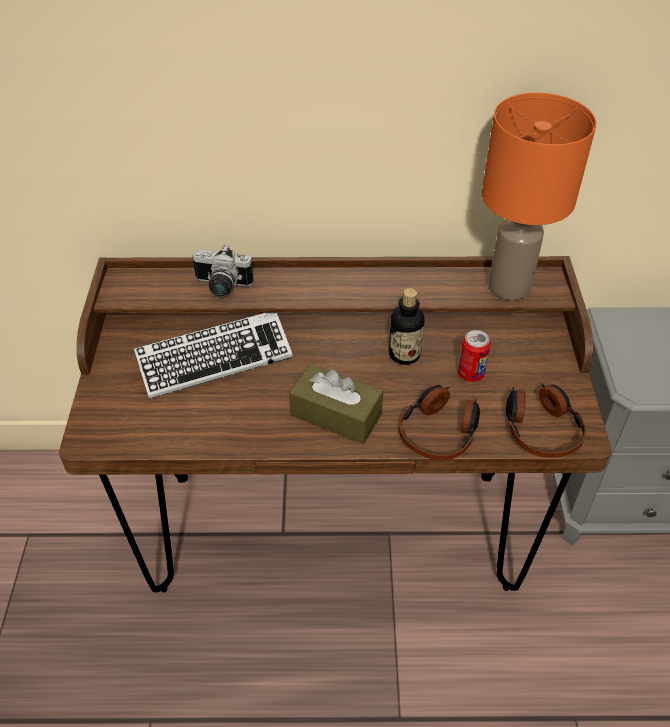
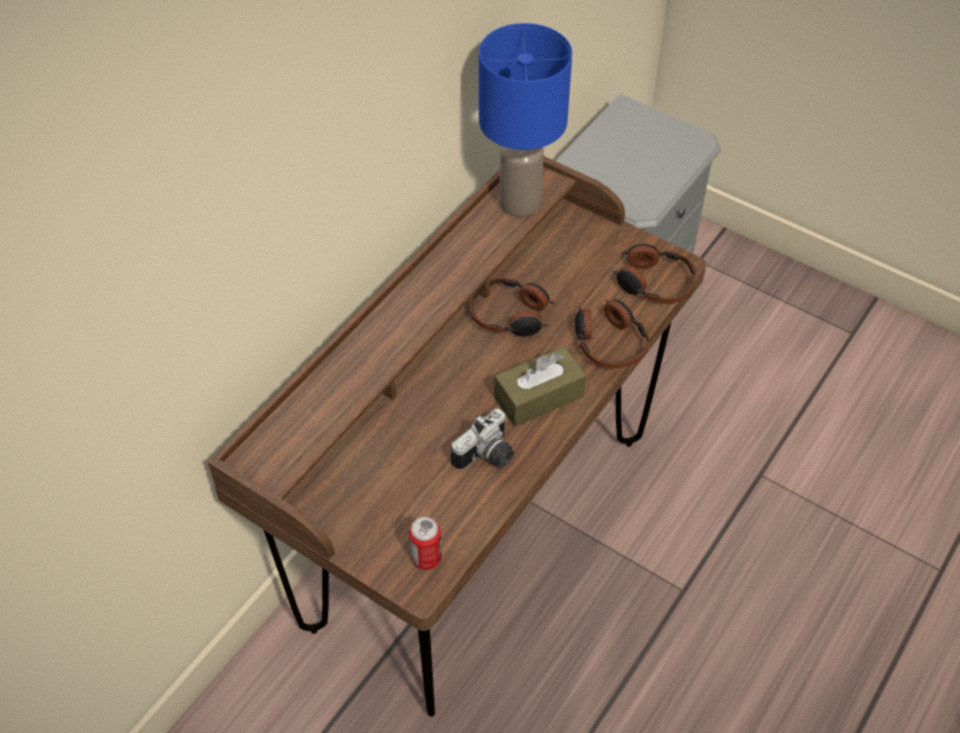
camera: 55 degrees left, 5 degrees up
keyboard [134,312,293,399] -> none
camera [192,245,254,298] -> camera moved to [451,409,514,470]
bottle [389,288,424,365] -> headphones [470,278,556,337]
can [458,330,491,382] -> can moved to [409,517,442,570]
orange table lamp [482,93,596,301] -> blue table lamp [479,23,572,217]

